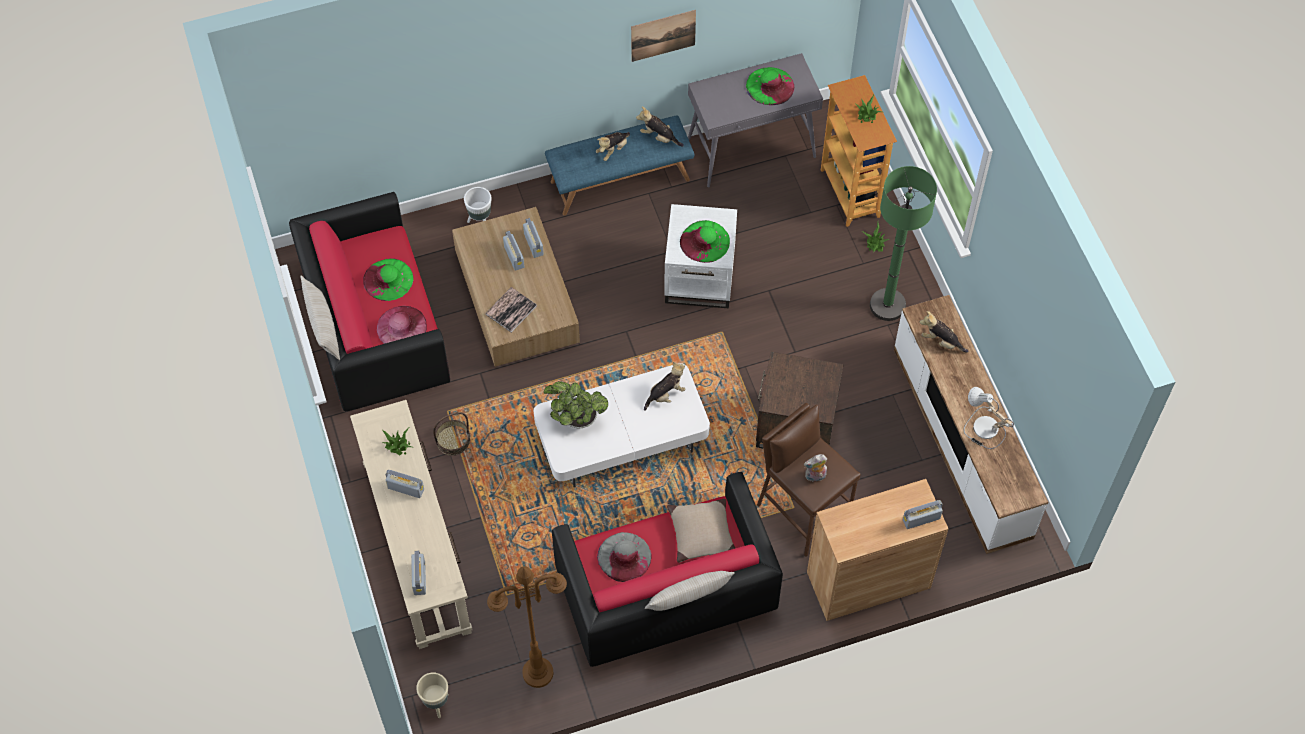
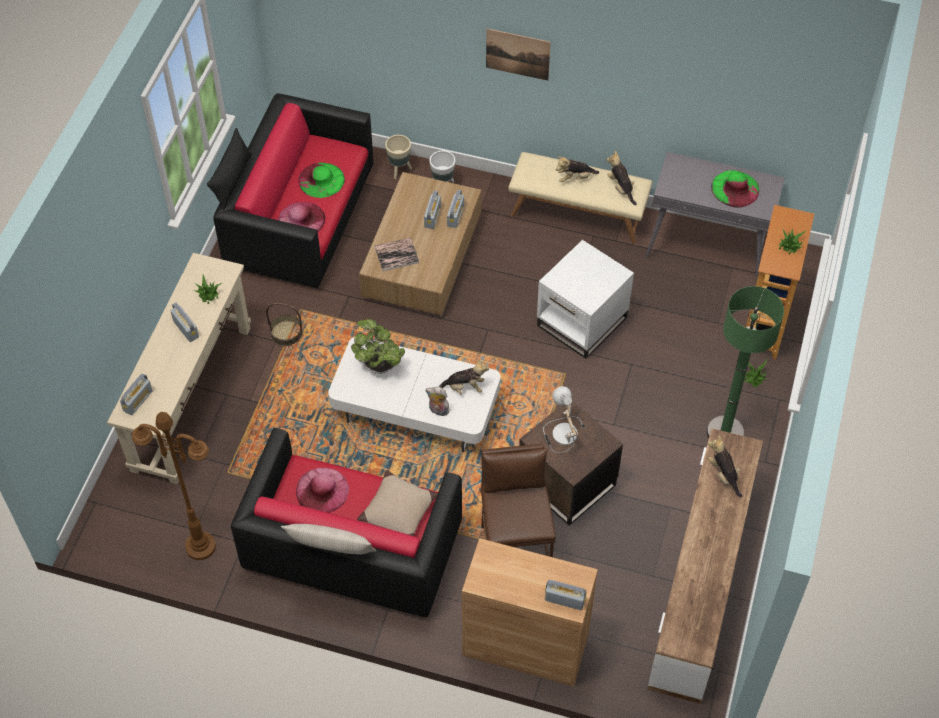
camera: 35 degrees right, 5 degrees down
beige pillow [300,276,340,360] -> black pillow [207,128,252,210]
beige planter [416,672,449,718] -> beige planter moved to [385,135,412,179]
blue bench [545,115,694,216] -> beige bench [508,152,653,244]
grey hat [597,532,652,582] -> pink hat [296,468,349,513]
picture [631,10,696,62] -> picture moved to [486,29,551,81]
green hat [680,220,730,263] -> none
plush toy [804,454,827,482] -> plush toy moved to [425,387,450,416]
table lamp [963,387,1014,449] -> table lamp moved to [543,386,585,453]

